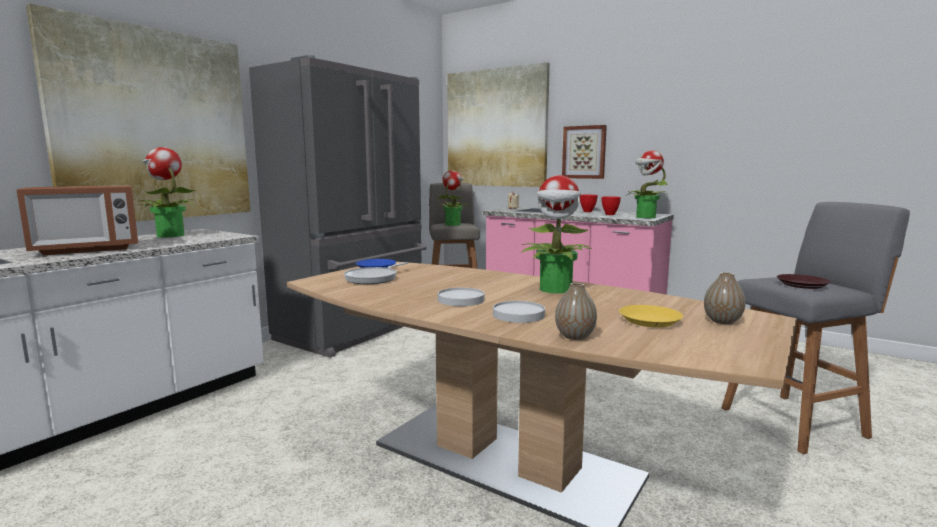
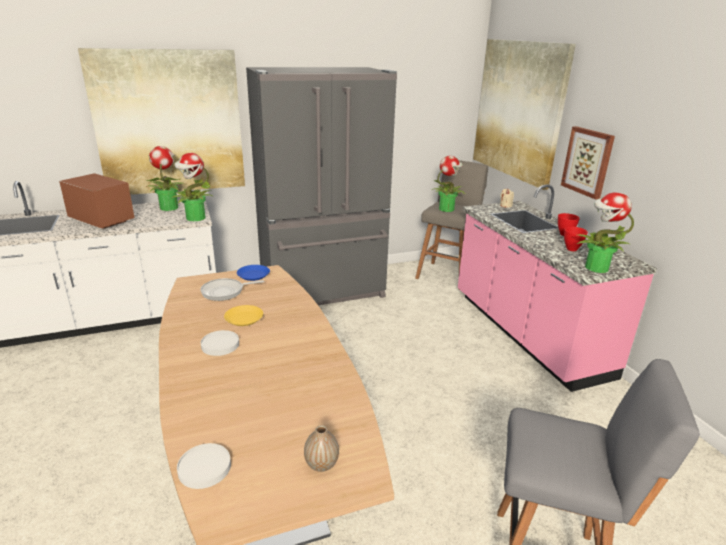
camera: 35 degrees right, 15 degrees up
microwave [17,185,138,255] -> microwave turned 150 degrees counterclockwise [59,173,135,229]
white plate [493,301,545,323] -> white plate moved to [177,443,231,489]
potted plant [521,175,591,294] -> potted plant moved to [171,153,214,221]
vase [555,283,597,340] -> none
yellow plate [619,305,683,327] -> yellow plate moved to [224,305,263,326]
brown plate [777,274,831,289] -> none

